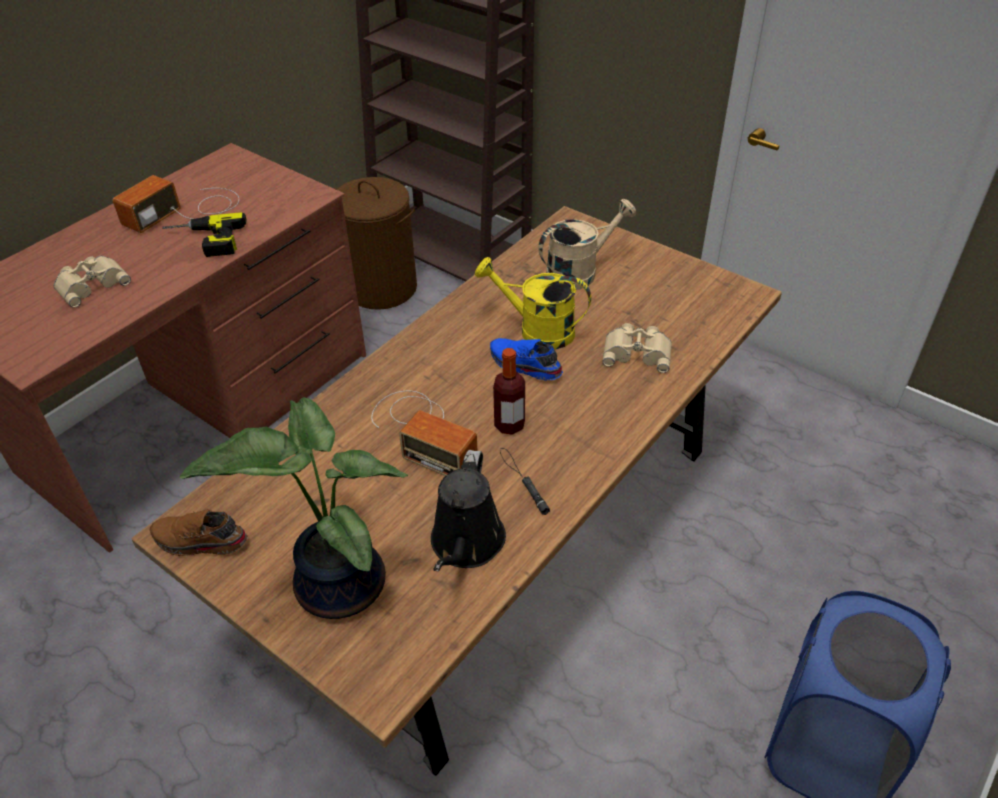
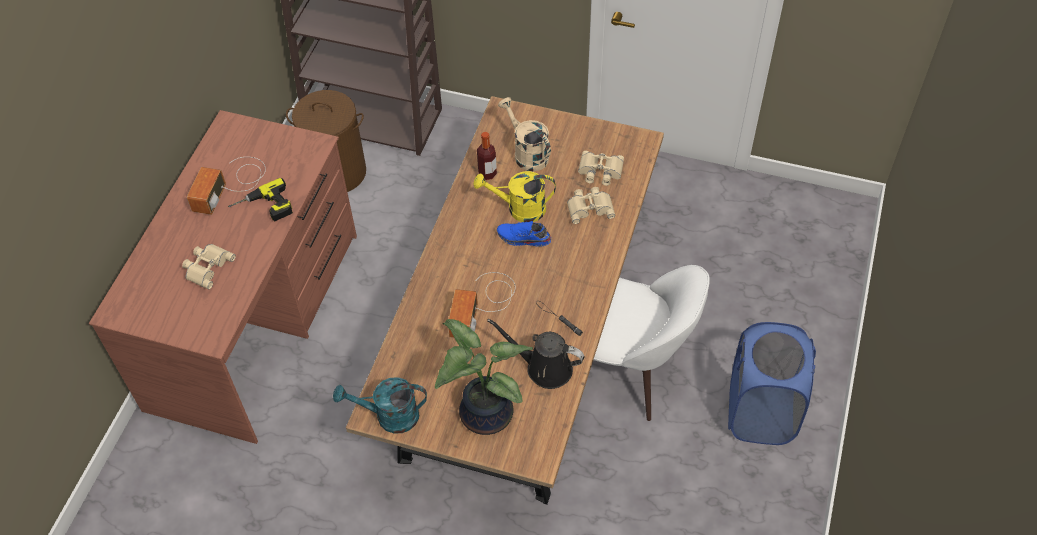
camera: 20 degrees left, 10 degrees up
brown shoe [149,509,248,556] -> turquoise watering can [333,377,427,433]
radio [371,390,478,476] -> radio turned 90 degrees clockwise [448,272,516,338]
black watering can [431,450,506,572] -> black watering can turned 120 degrees clockwise [487,318,585,389]
bottle [493,348,525,435] -> bottle moved to [477,132,497,180]
beige watering can [538,199,636,290] -> beige watering can turned 75 degrees counterclockwise [498,97,551,171]
none -> beige binoculars [578,151,624,186]
none -> white chair [594,265,710,421]

